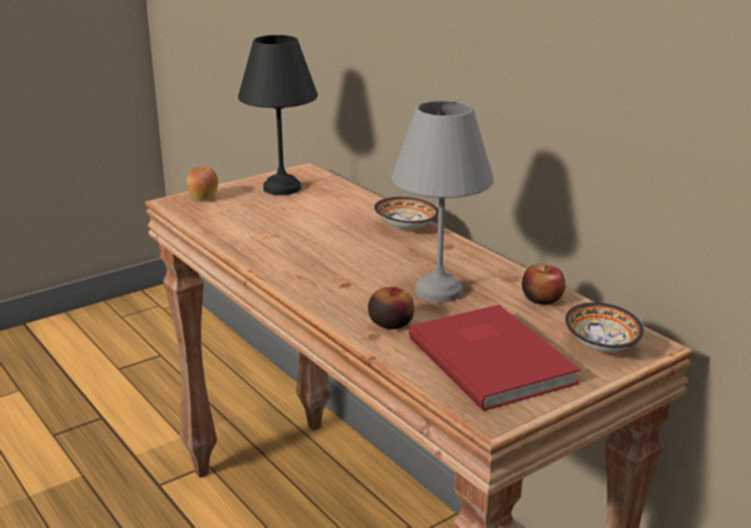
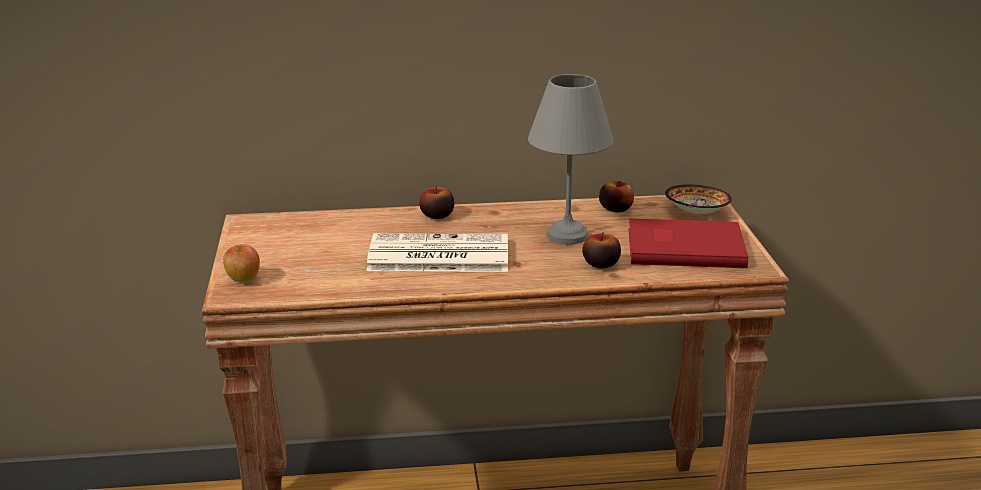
camera: 60 degrees left, 0 degrees up
black table lamp [238,35,318,195] -> none
bowl [374,197,438,229] -> apple [420,186,454,219]
none -> newspaper [367,233,508,272]

